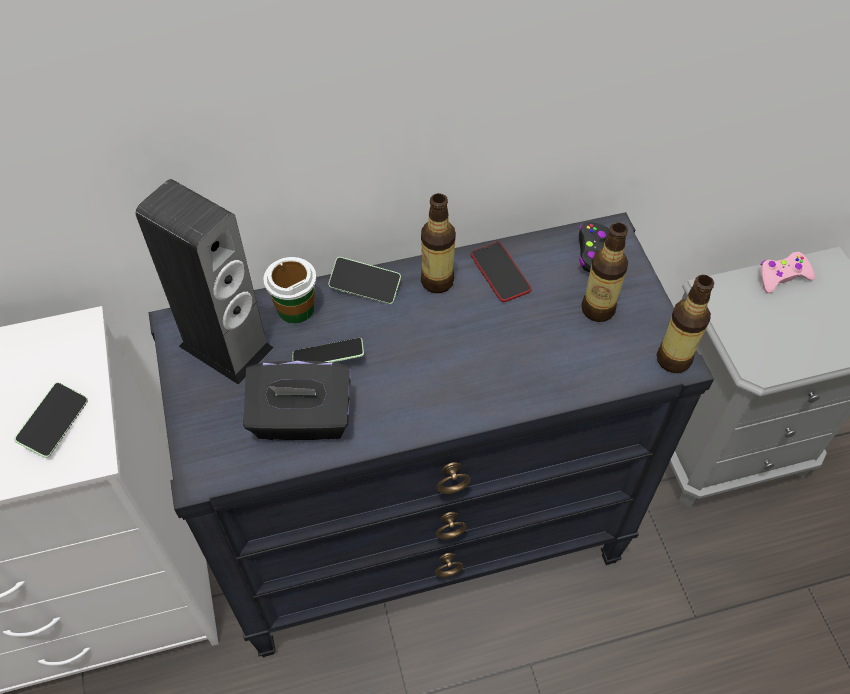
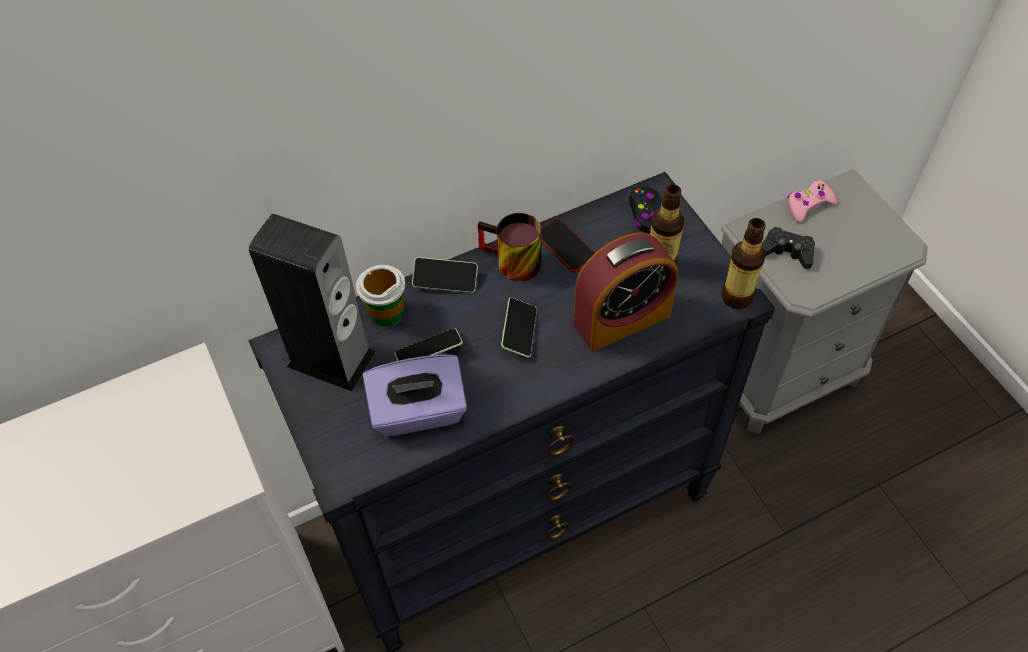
camera: 10 degrees left, 0 degrees up
phone [14,382,88,458] -> phone moved to [501,297,537,357]
black tissue box [243,361,351,440] -> purple tissue box [363,354,467,436]
bottle [421,193,456,293] -> mug [478,213,541,281]
none -> alarm clock [574,233,678,351]
none -> black game controller [761,227,815,269]

